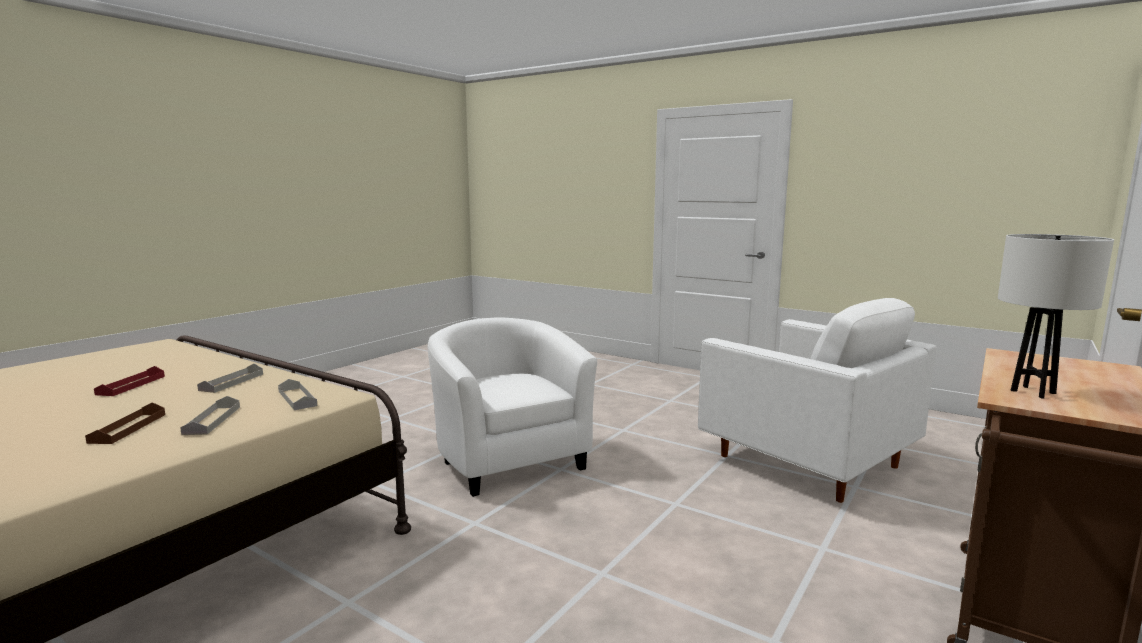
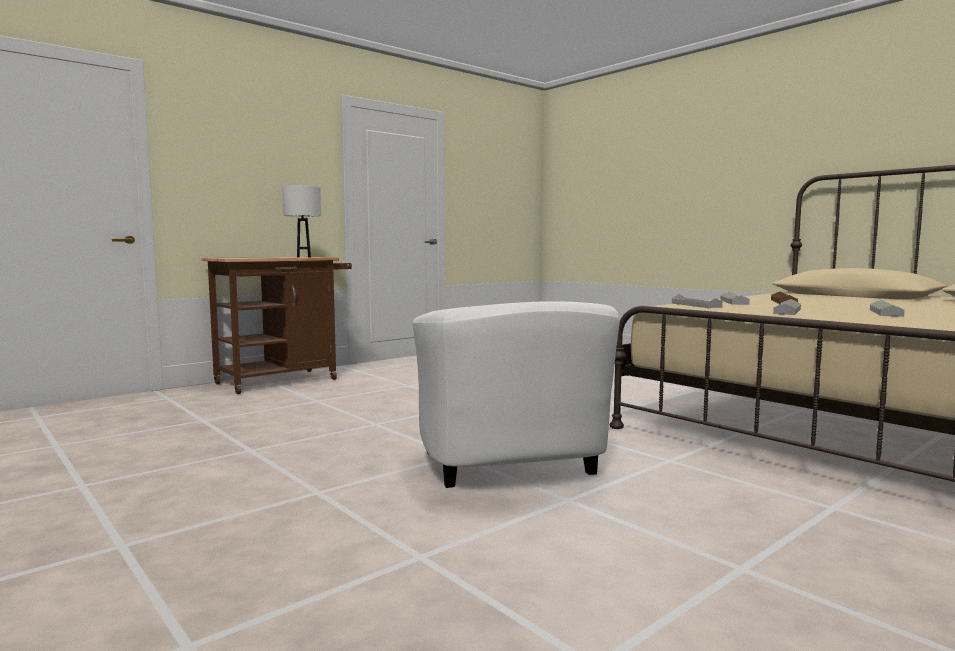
camera: 165 degrees left, 5 degrees down
red tray [94,366,165,396] -> grey tray [870,300,905,317]
white armchair [698,298,936,503] -> none

